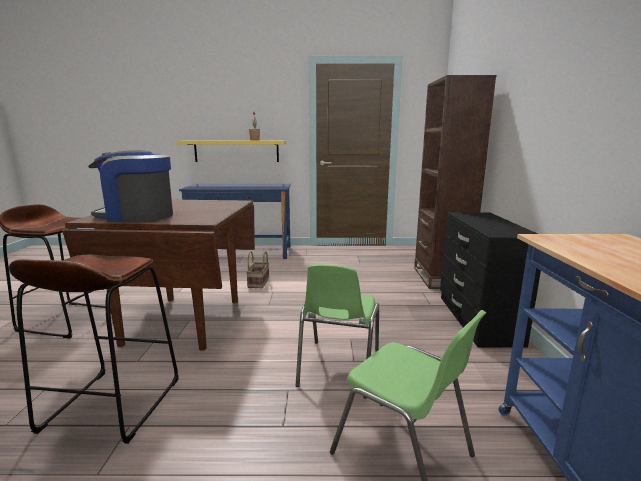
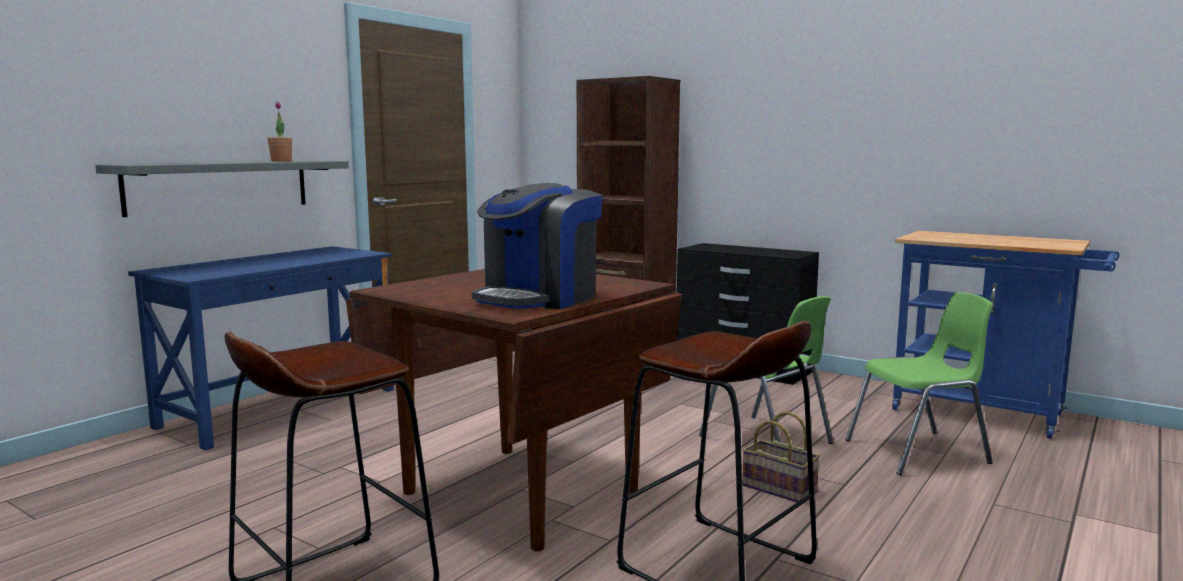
camera: 55 degrees left, 5 degrees down
yellow shelf [177,141,286,162] -> grey shelf [95,160,349,217]
basket [246,251,269,288] -> basket moved to [742,411,820,502]

